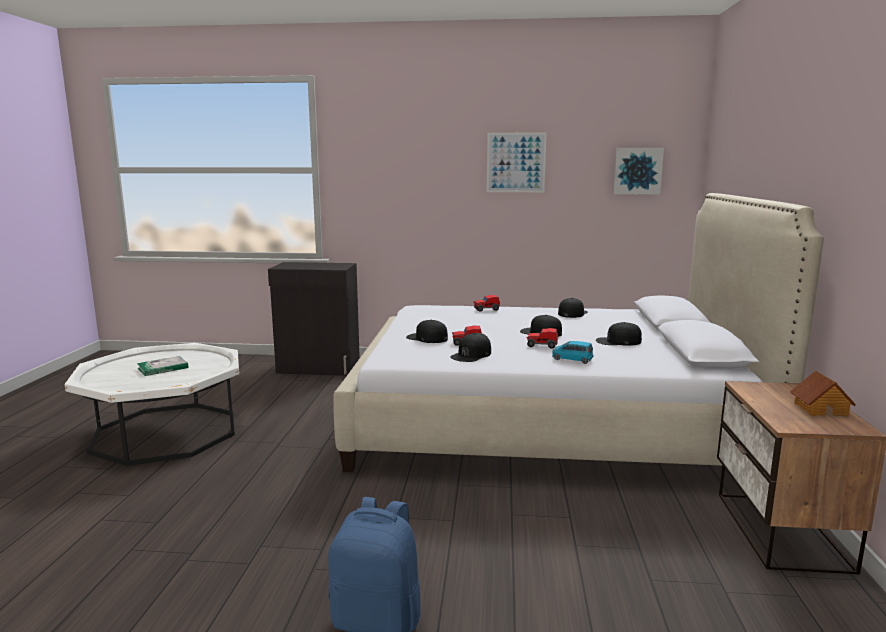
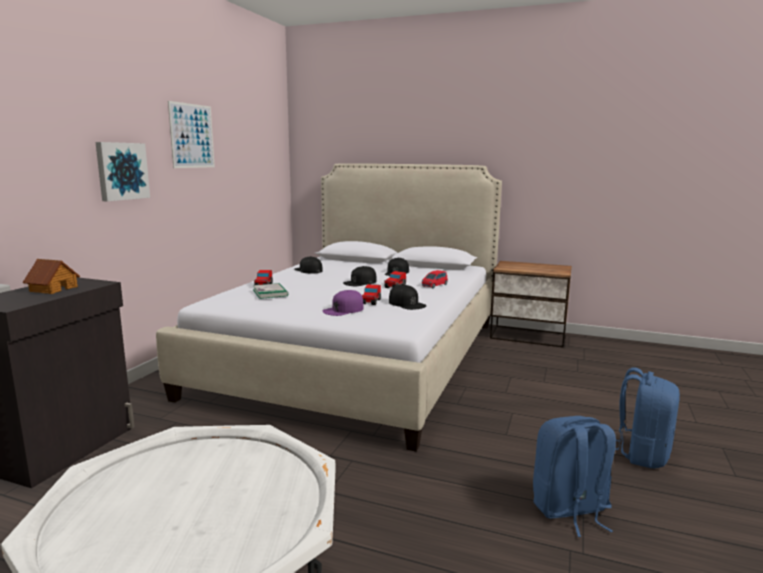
camera: 75 degrees left, 0 degrees up
book [137,356,188,376] -> book moved to [253,283,288,299]
black cap [406,320,448,343] -> purple cap [322,290,364,316]
blue toy car [552,341,594,364] -> red toy car [422,270,448,289]
picture [613,148,664,194] -> picture moved to [95,142,150,202]
toy house [790,371,856,416] -> toy house moved to [23,259,80,294]
none -> blue backpack [533,416,616,537]

